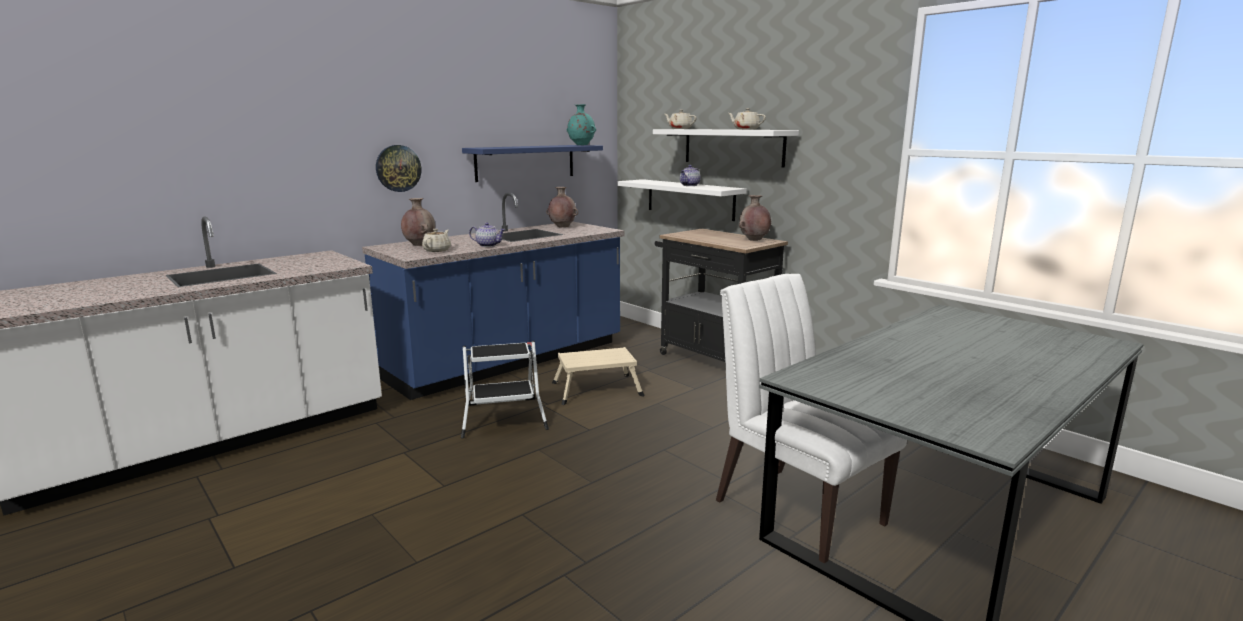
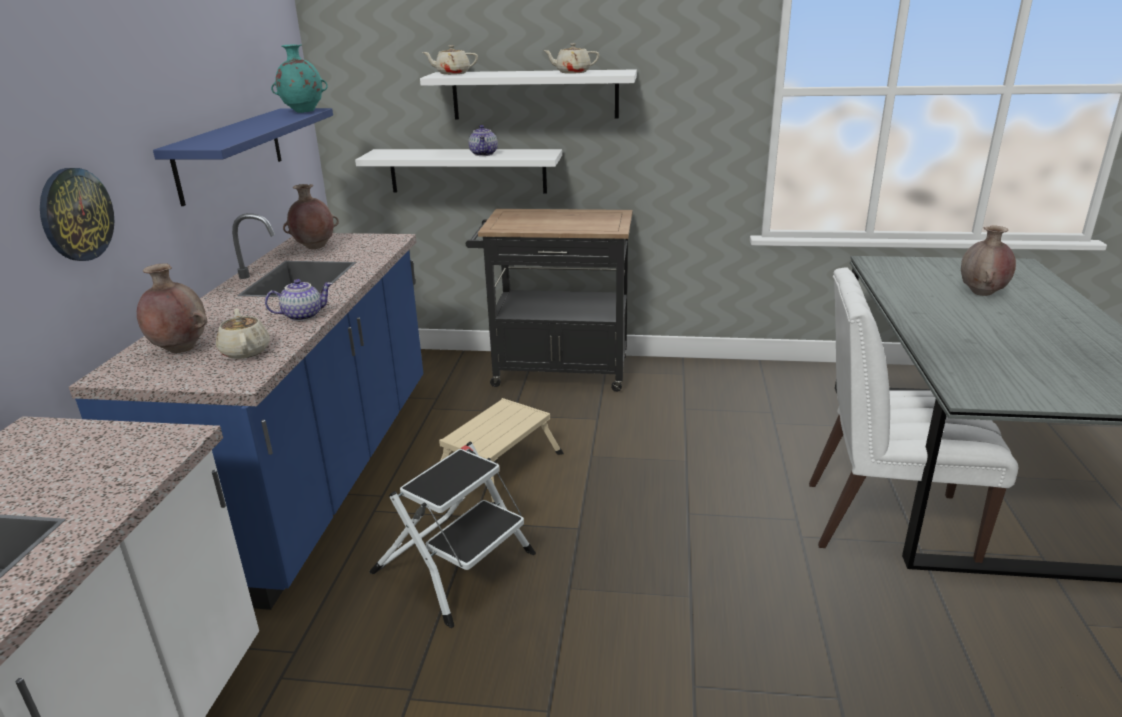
camera: 40 degrees left, 10 degrees up
brown vase [739,195,772,241] -> brown vase moved to [961,225,1016,296]

